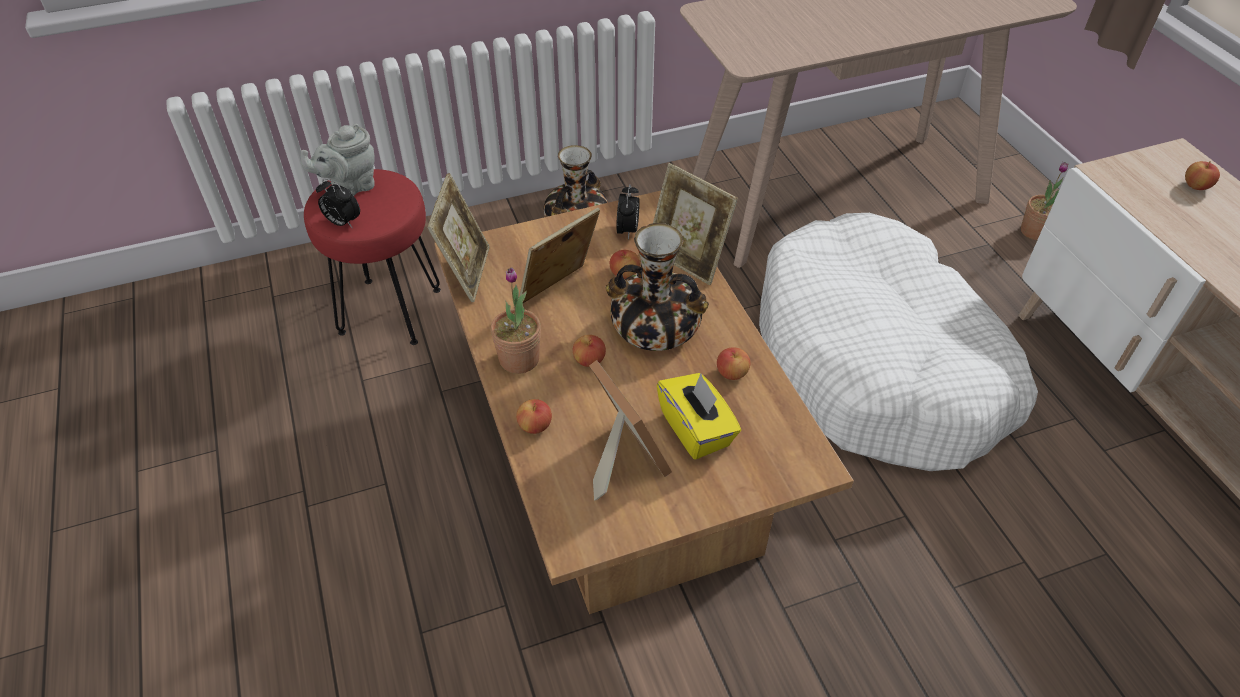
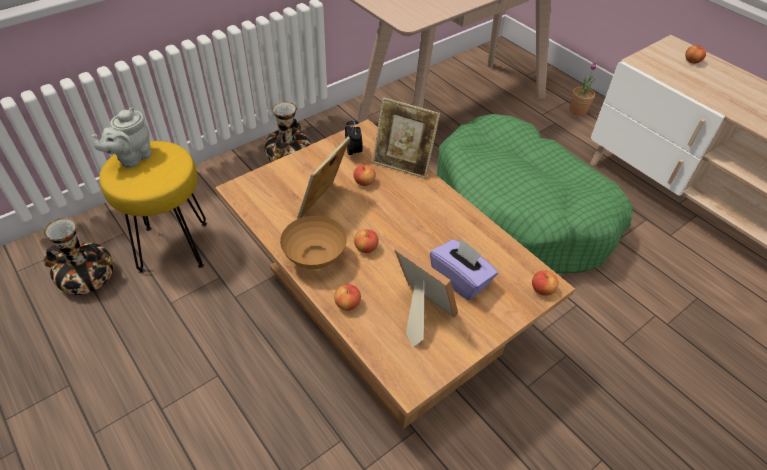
camera: 20 degrees left, 0 degrees up
red stool [304,169,441,345] -> yellow stool [99,141,207,273]
alarm clock [316,178,360,227] -> none
picture frame [427,173,490,302] -> none
potted plant [491,267,541,374] -> brown bowl [280,216,347,270]
vase [605,223,709,351] -> vase moved to [43,218,114,295]
yellow tissue box [657,373,741,460] -> purple tissue box [430,239,498,300]
apple [717,347,750,380] -> apple moved to [532,270,559,296]
white dog bed [759,213,1038,471] -> green dog bed [437,114,632,274]

